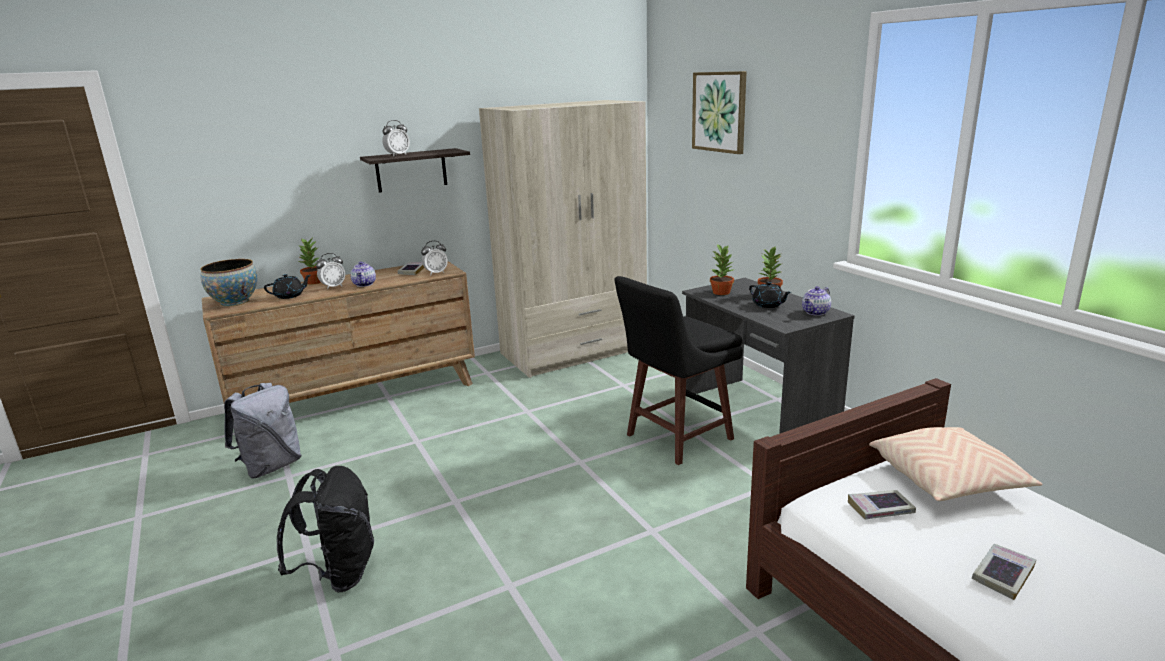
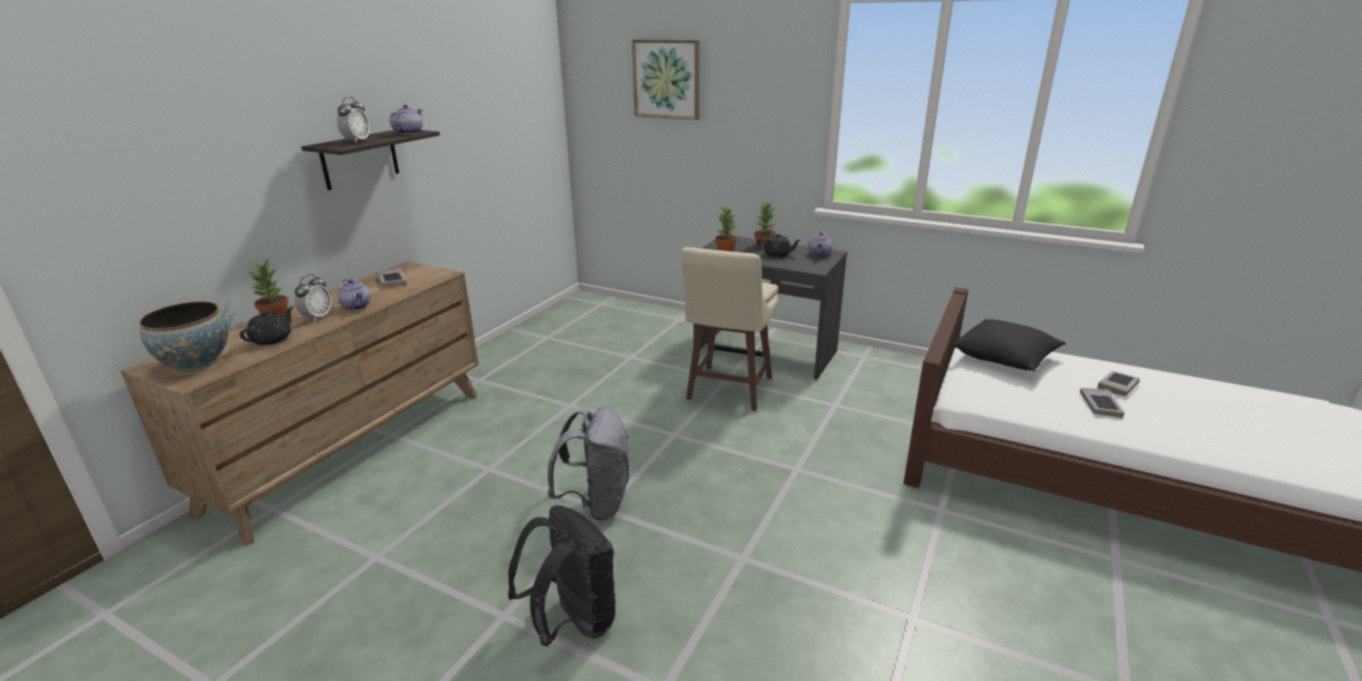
camera: 35 degrees left, 5 degrees up
grey backpack [224,383,302,479] -> grey backpack moved to [547,407,629,521]
alarm clock [421,241,448,275] -> none
beige wardrobe [479,100,647,378] -> none
black stool [615,276,743,465] -> beige stool [681,247,779,411]
book [848,490,916,519] -> book moved to [1097,371,1140,396]
beige pillow [869,427,1042,501] -> black pillow [952,319,1066,371]
none -> teapot [389,105,423,135]

